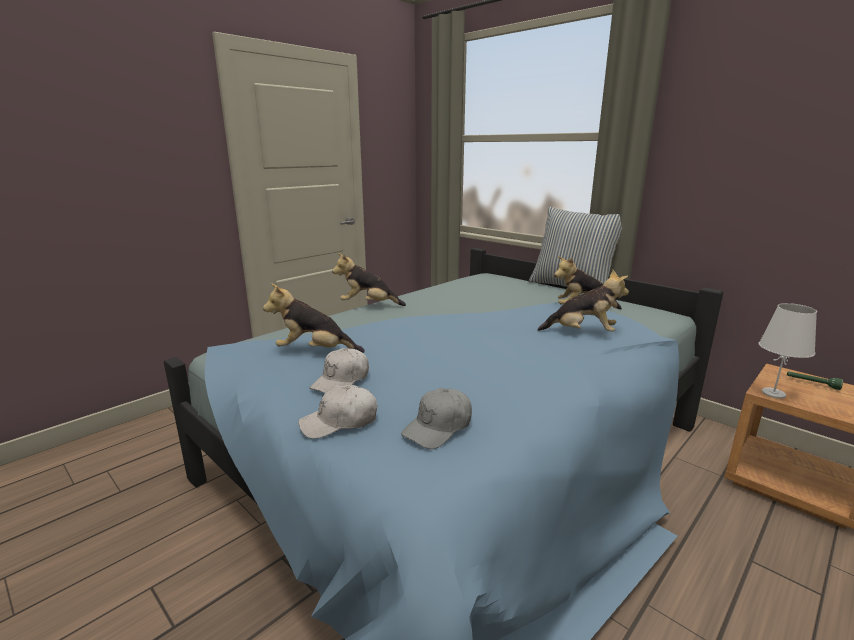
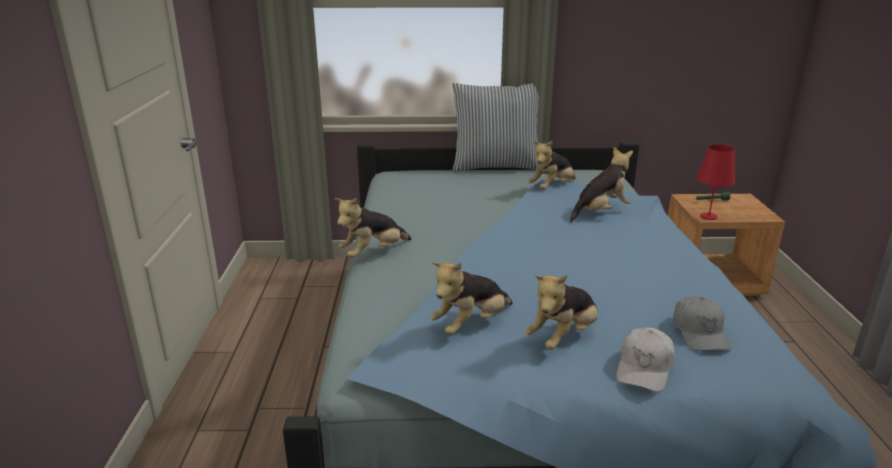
camera: 45 degrees left, 5 degrees up
white cap [310,348,369,393] -> plush toy [524,275,598,350]
white table lamp [759,303,817,399] -> red table lamp [696,144,735,220]

